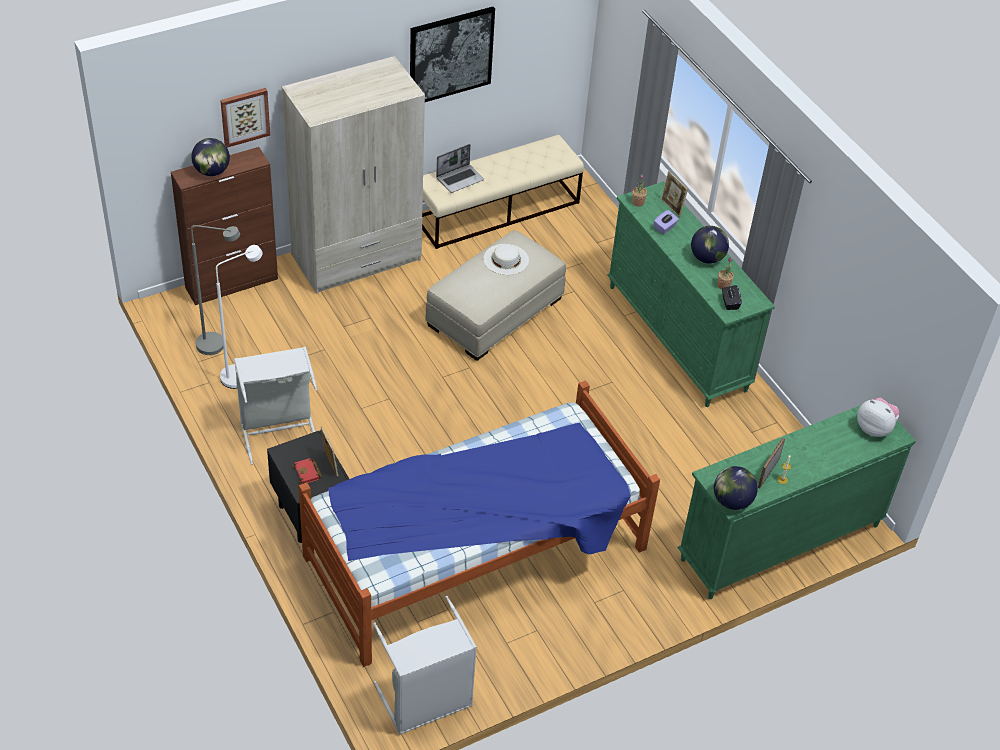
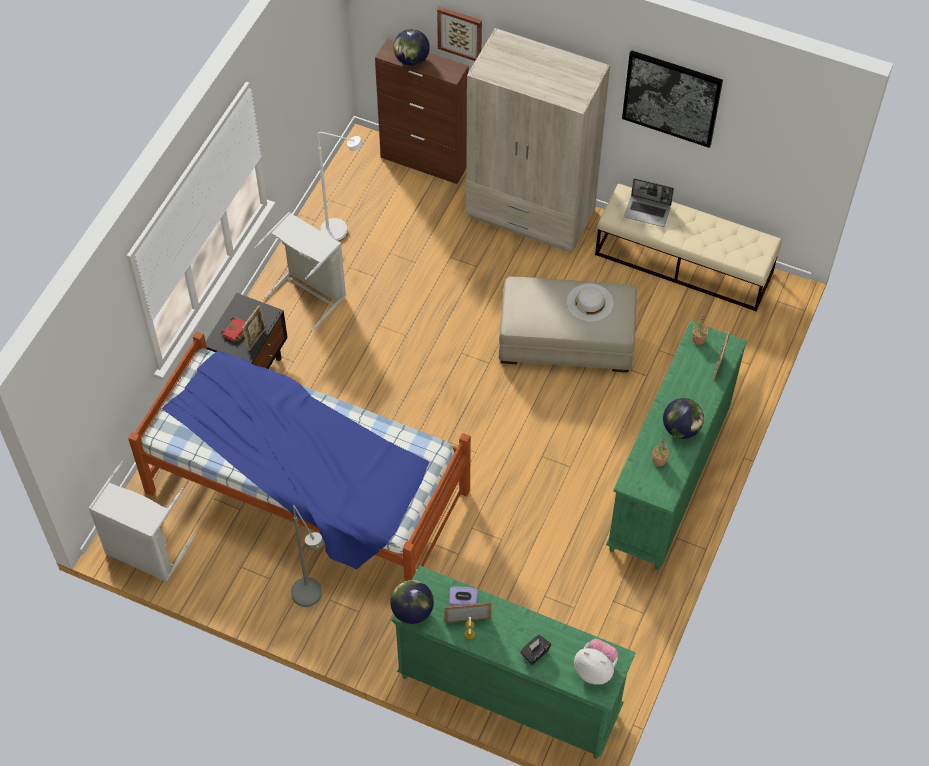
camera: 55 degrees right, 10 degrees up
grey floor lamp [191,225,240,355] -> grey floor lamp moved to [291,505,323,607]
purple tissue box [654,210,679,234] -> purple tissue box moved to [449,587,478,606]
black tissue box [722,285,742,310] -> black tissue box moved to [520,635,551,665]
plush toy [857,398,899,437] -> plush toy turned 60 degrees counterclockwise [574,639,618,685]

